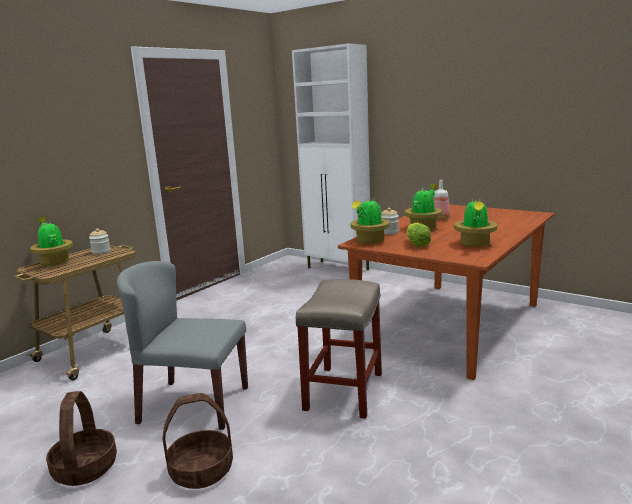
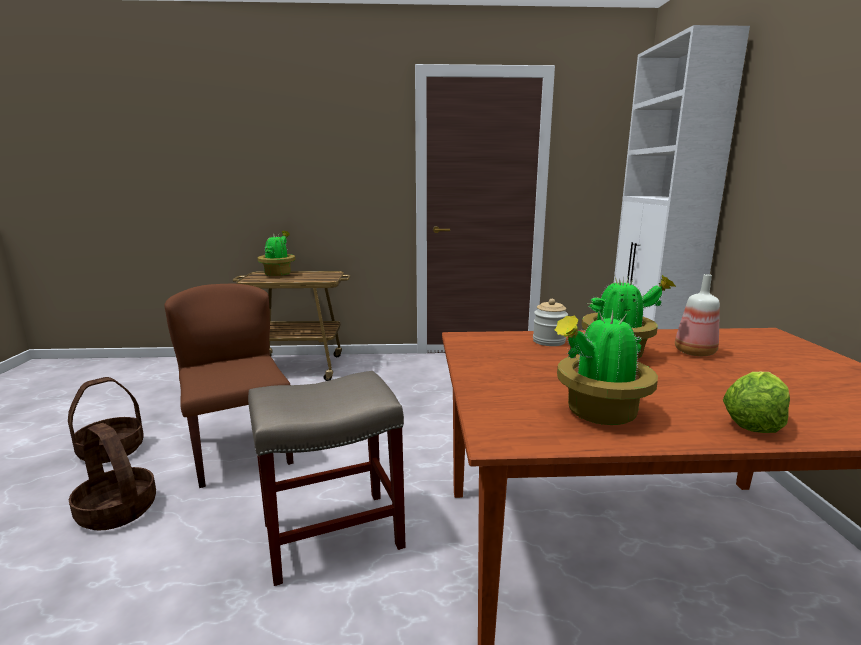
camera: 50 degrees right, 0 degrees up
jar [89,228,111,255] -> none
grey chair [117,261,248,430] -> brown chair [164,283,294,488]
potted plant [350,196,390,244] -> none
lettuce [407,222,431,247] -> lettuce moved to [723,372,790,433]

